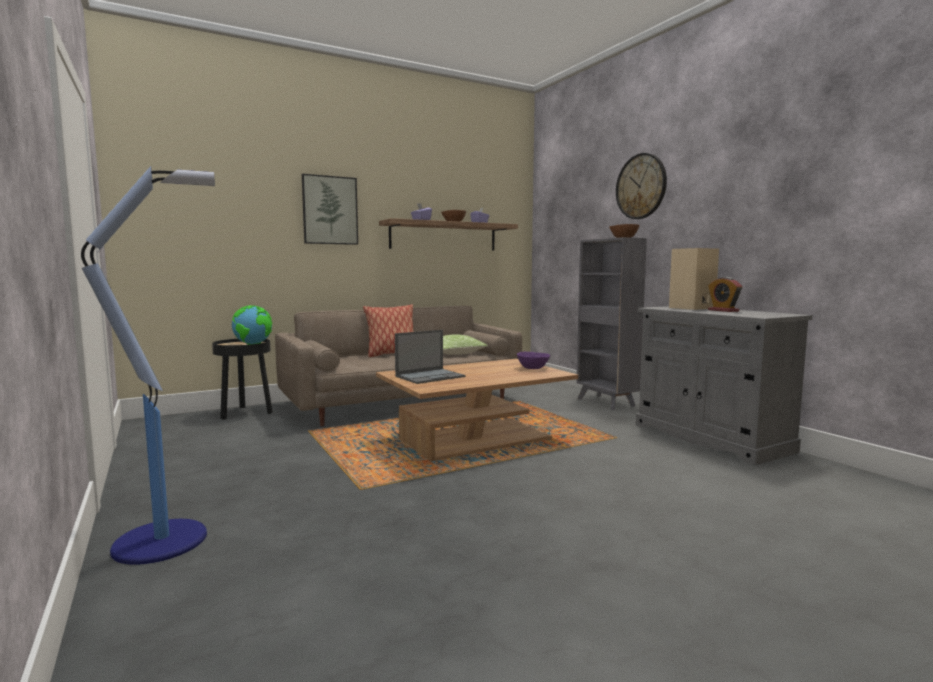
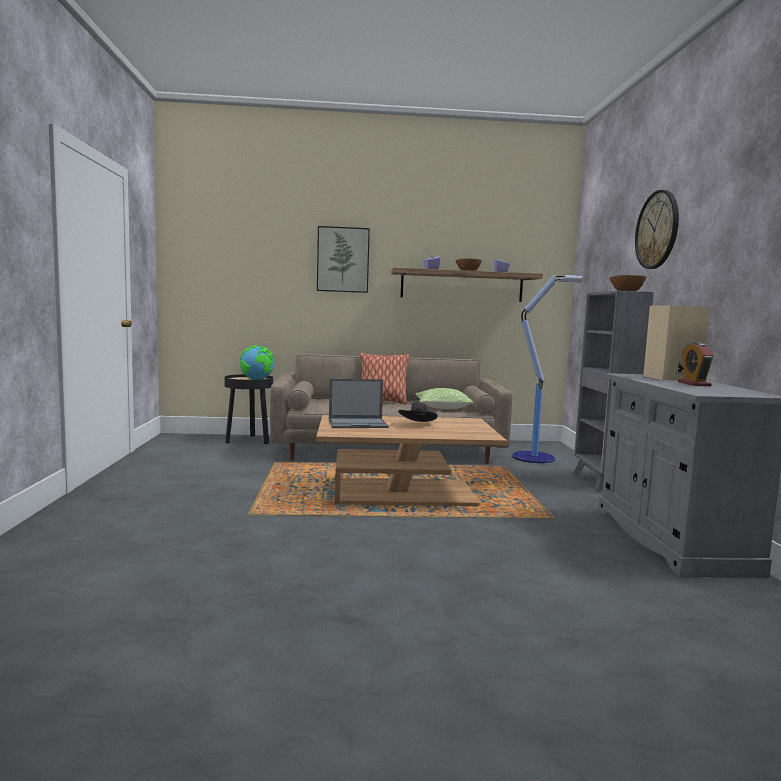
camera: 25 degrees right, 0 degrees up
floor lamp [81,166,215,565] -> floor lamp moved to [512,274,583,463]
purple bowl [517,352,550,369] -> none
none -> black hat [398,402,438,422]

